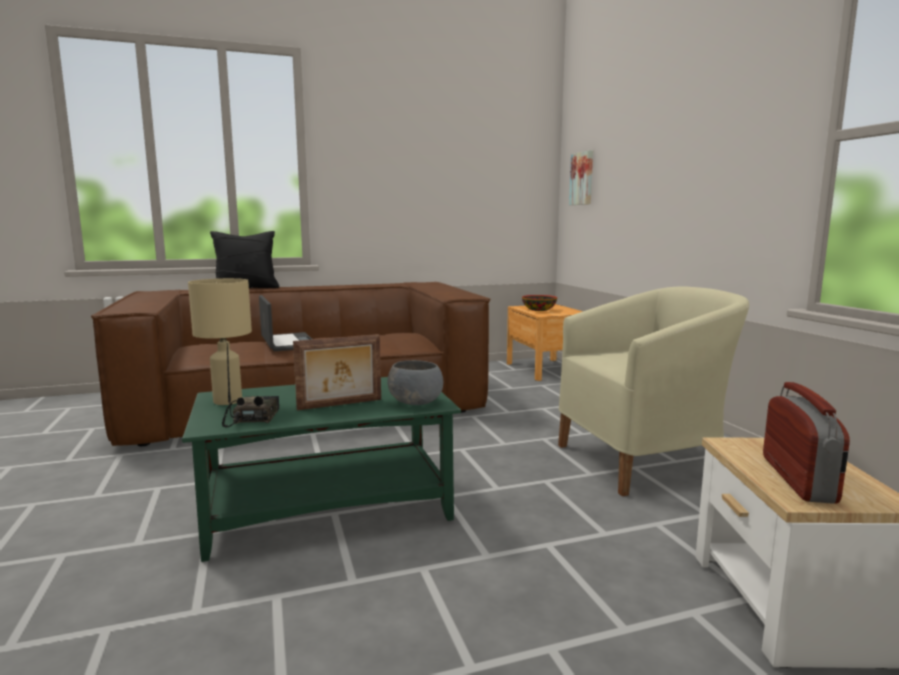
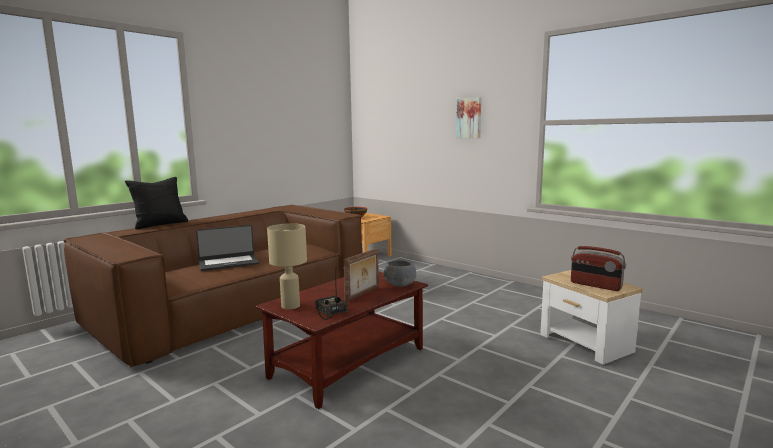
camera: 30 degrees left, 0 degrees up
green coffee table [182,377,461,562] -> brown coffee table [255,271,428,409]
laptop [259,295,312,351] -> laptop turned 120 degrees clockwise [196,225,259,271]
beige armchair [558,286,749,496] -> none
picture [569,150,593,205] -> picture moved to [456,97,481,138]
radio [763,382,850,504] -> radio turned 150 degrees clockwise [571,246,626,291]

